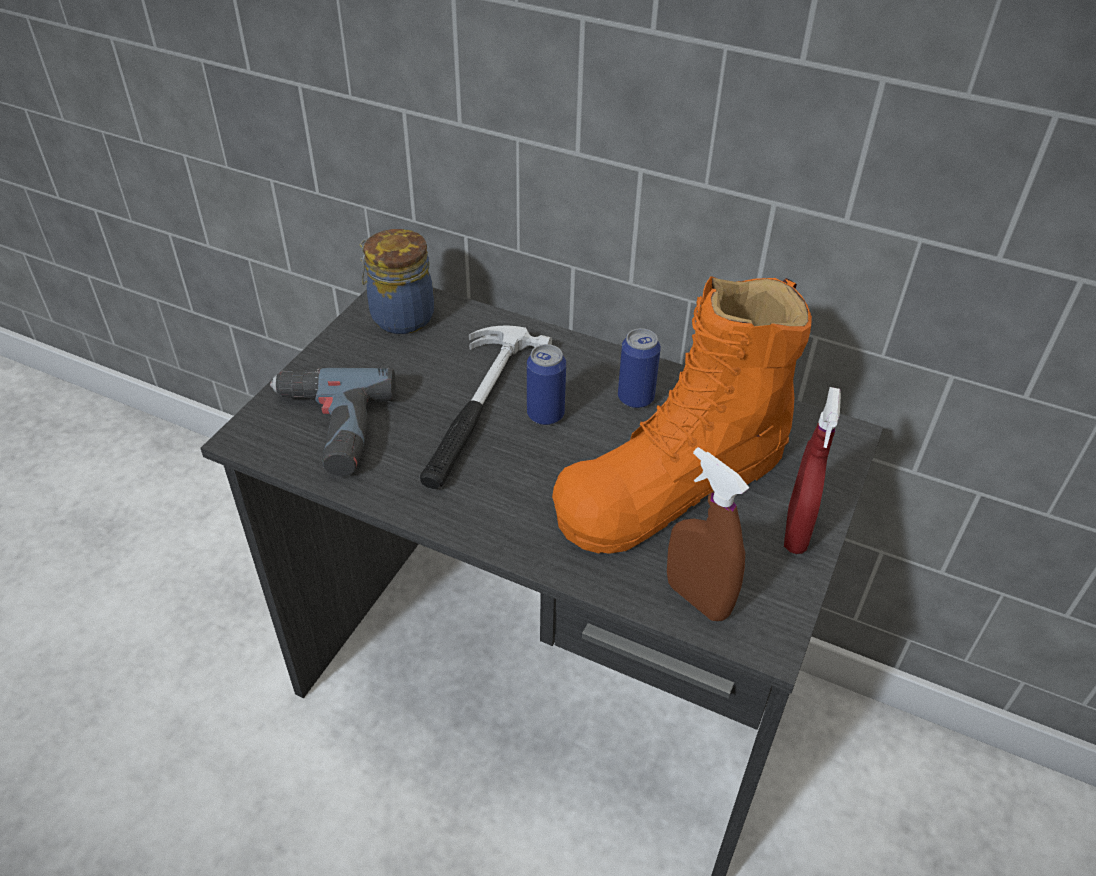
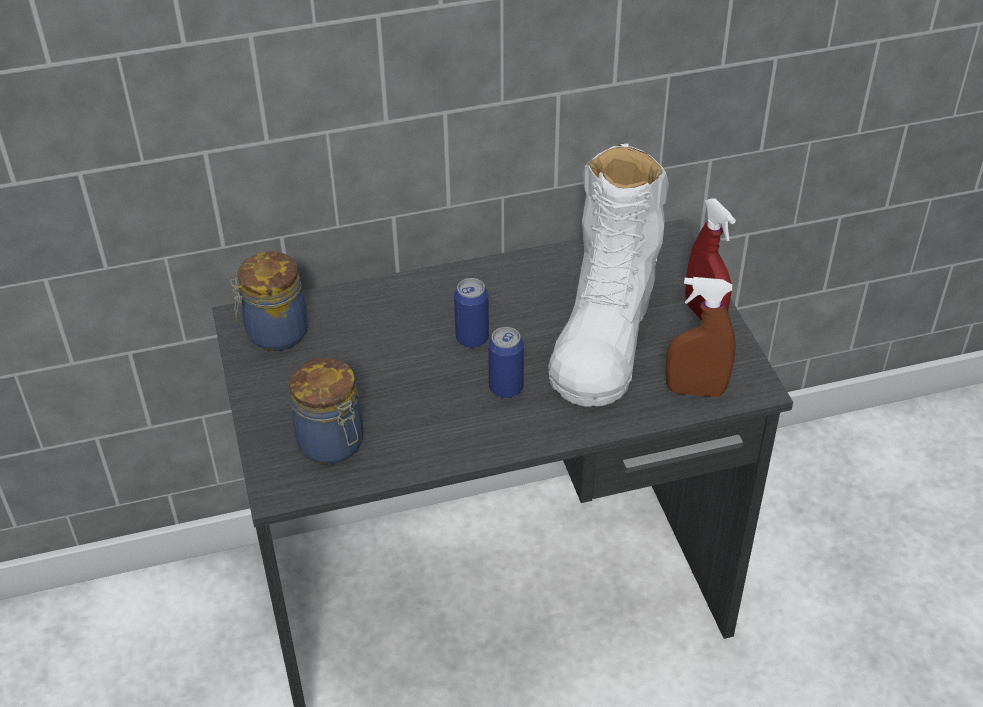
camera: 40 degrees left, 0 degrees up
power drill [270,368,396,476] -> jar [289,358,363,464]
hammer [419,325,552,489] -> none
orange boot [552,276,812,554] -> white boot [548,143,669,407]
can [618,328,661,408] -> can moved to [488,327,524,399]

